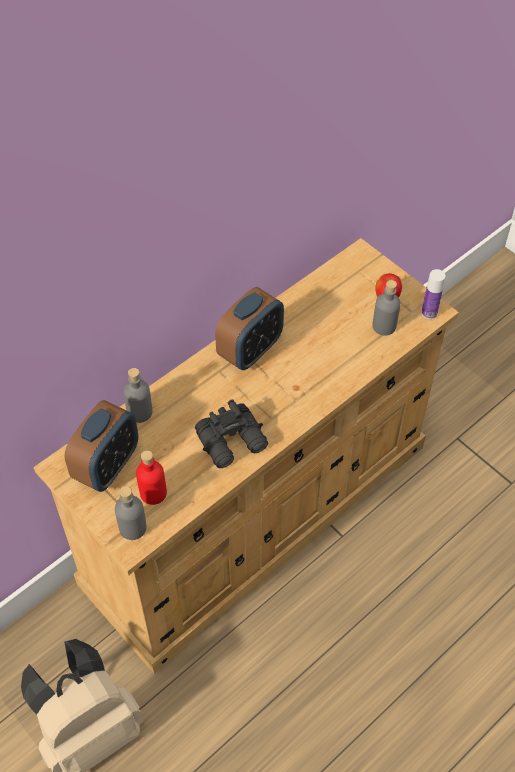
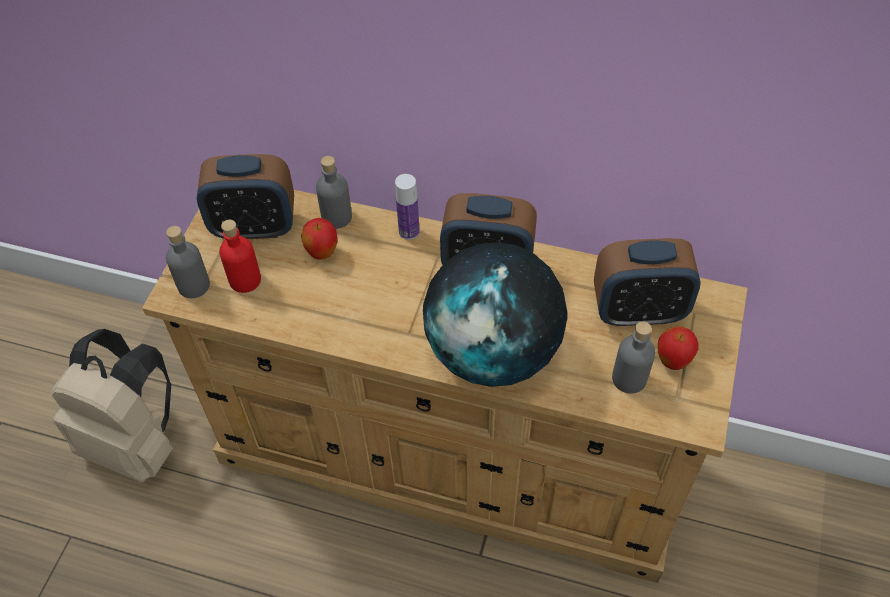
camera: 60 degrees right, 0 degrees up
black binoculars [195,399,268,468] -> none
bottle [422,269,446,319] -> bottle moved to [395,174,419,240]
none -> apple [301,218,338,260]
none -> globe [423,242,567,387]
none -> alarm clock [594,238,701,326]

